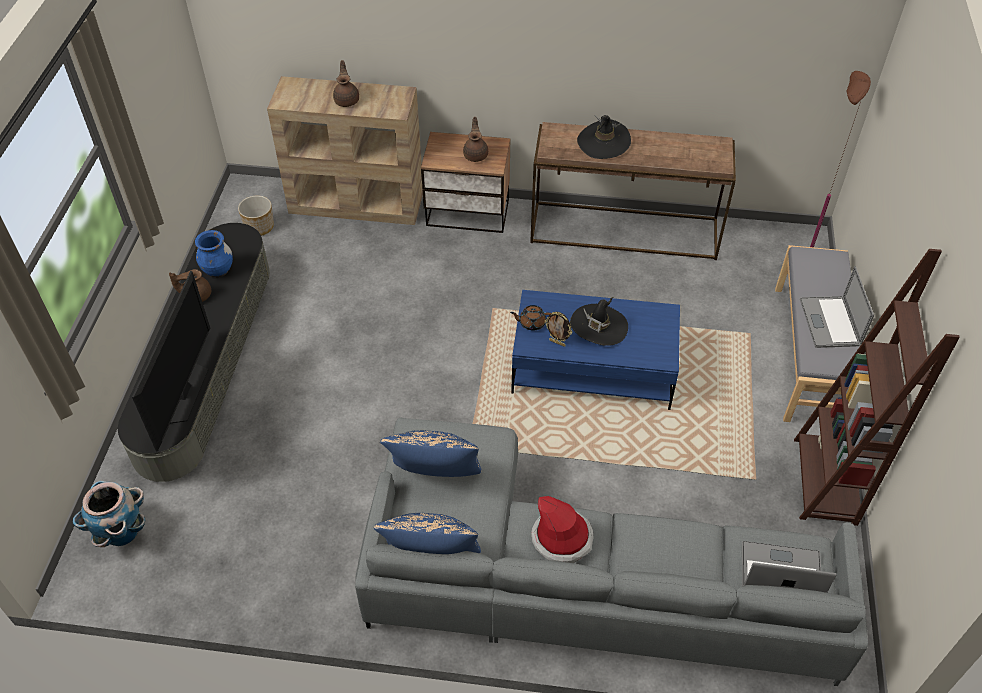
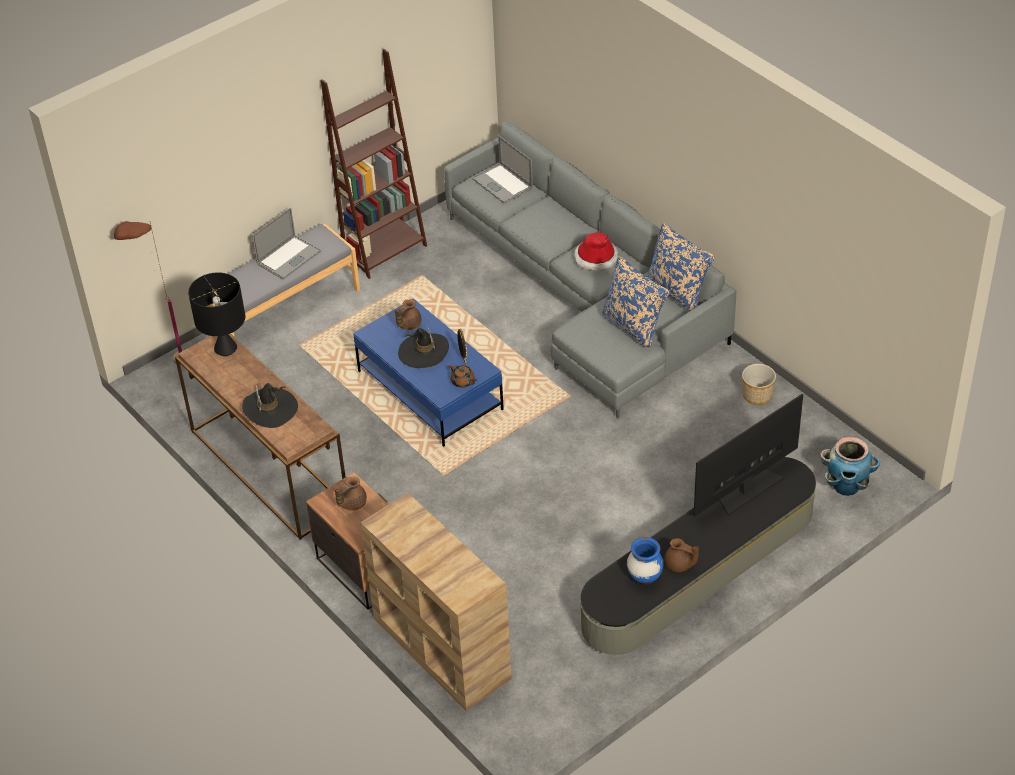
camera: 135 degrees left, 5 degrees down
planter [238,195,274,236] -> planter moved to [742,364,776,405]
brown teapot [333,60,359,107] -> brown teapot moved to [395,299,421,330]
none -> black table lamp [188,272,245,356]

